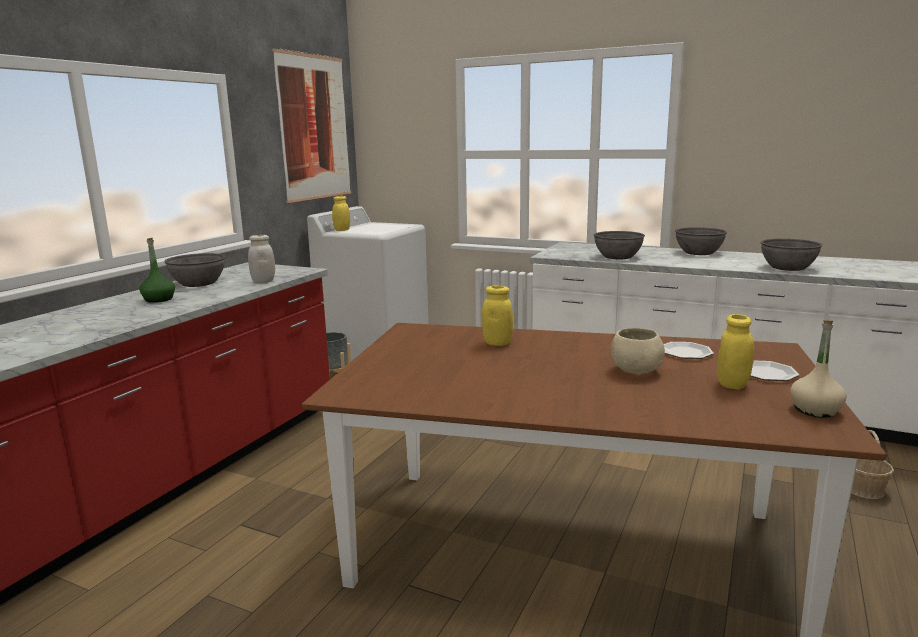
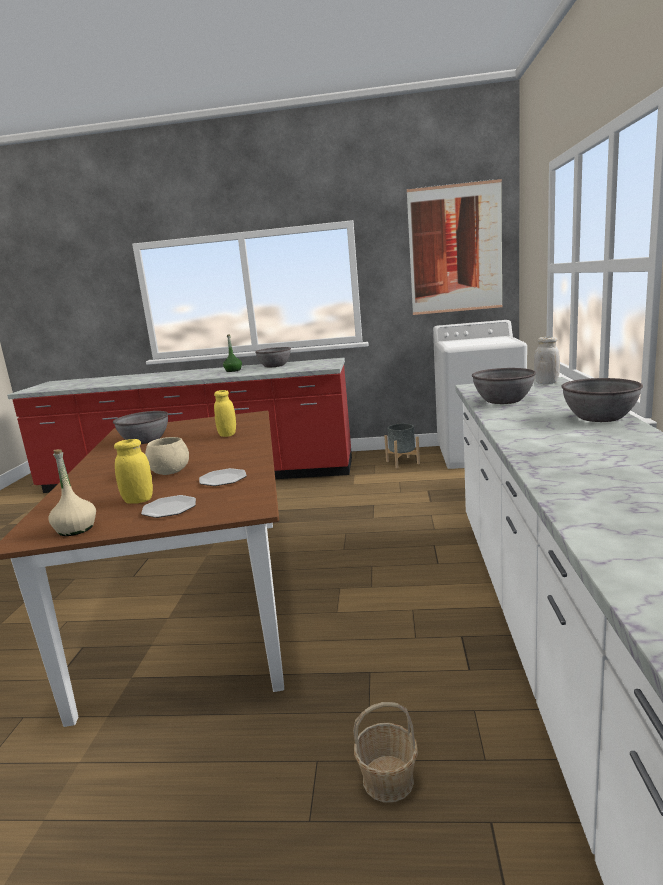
camera: 70 degrees right, 0 degrees up
white jar [248,235,275,283] -> white jar moved to [534,337,560,384]
yellow jar [332,196,350,231] -> none
grey bowl [760,239,823,271] -> grey bowl moved to [113,411,169,444]

